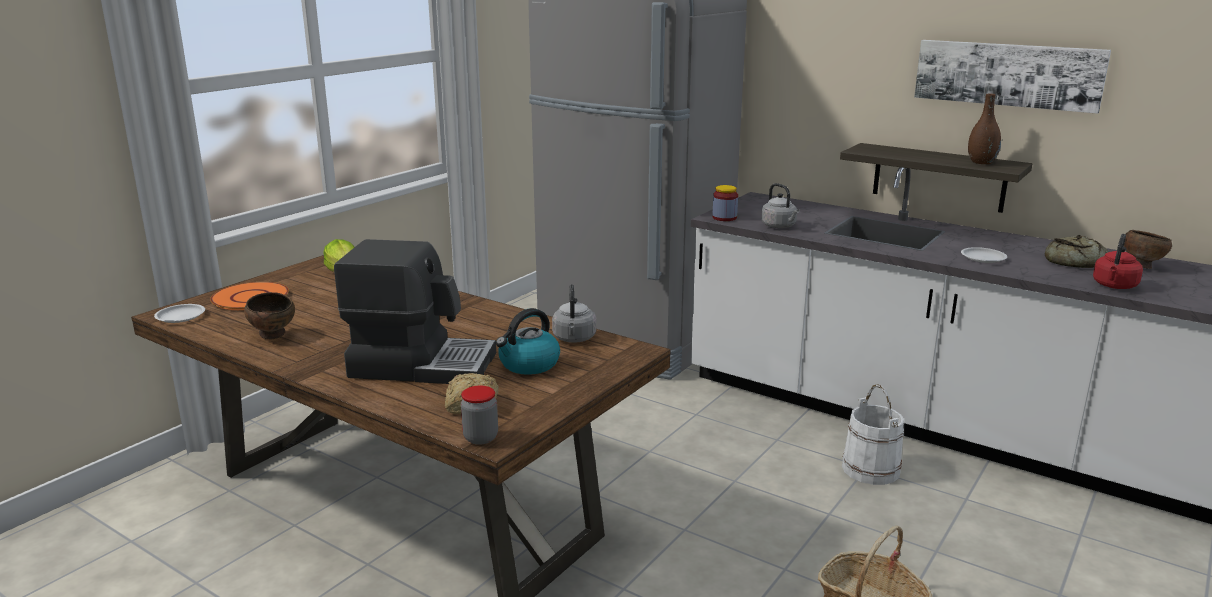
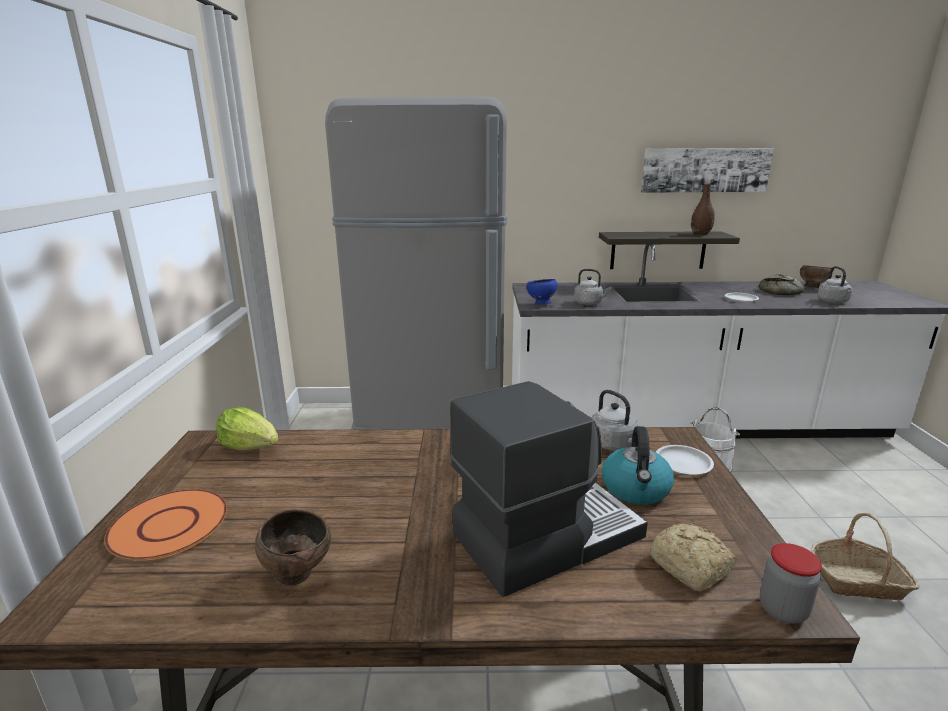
camera: 35 degrees left, 0 degrees up
white plate [154,304,205,323] -> white plate moved to [656,445,714,475]
jar [712,185,738,221] -> blue bowl [527,279,558,305]
red kettle [1093,234,1143,289] -> grey kettle [817,266,852,303]

